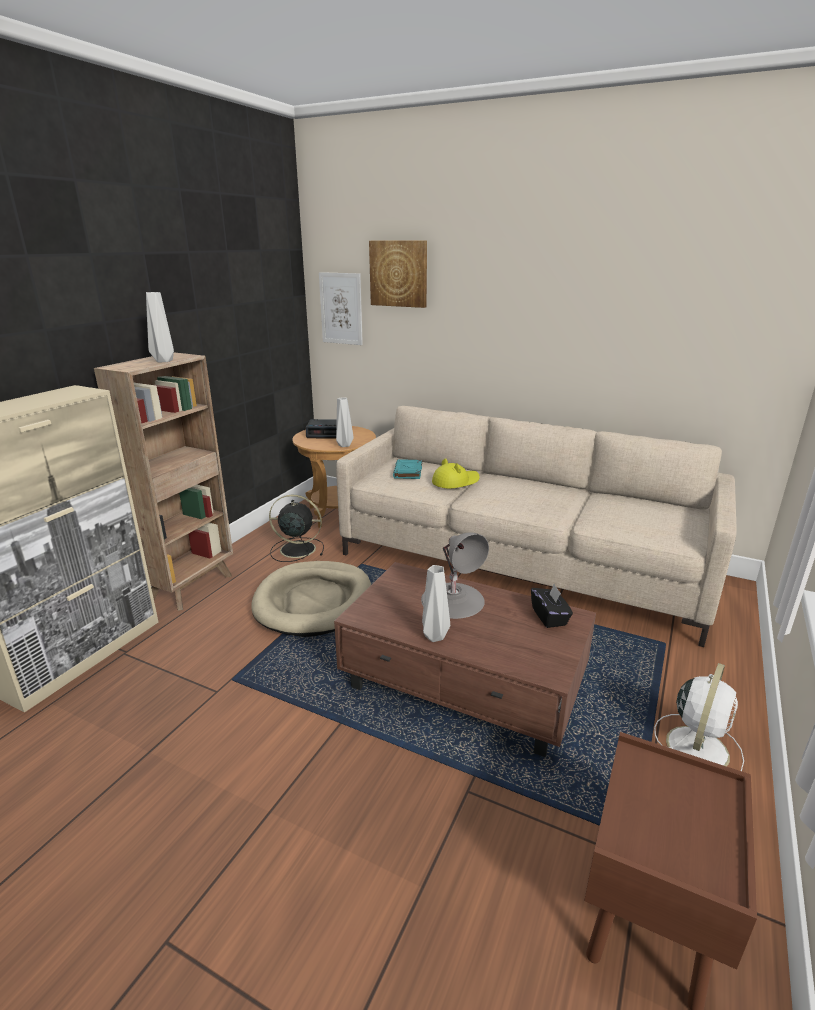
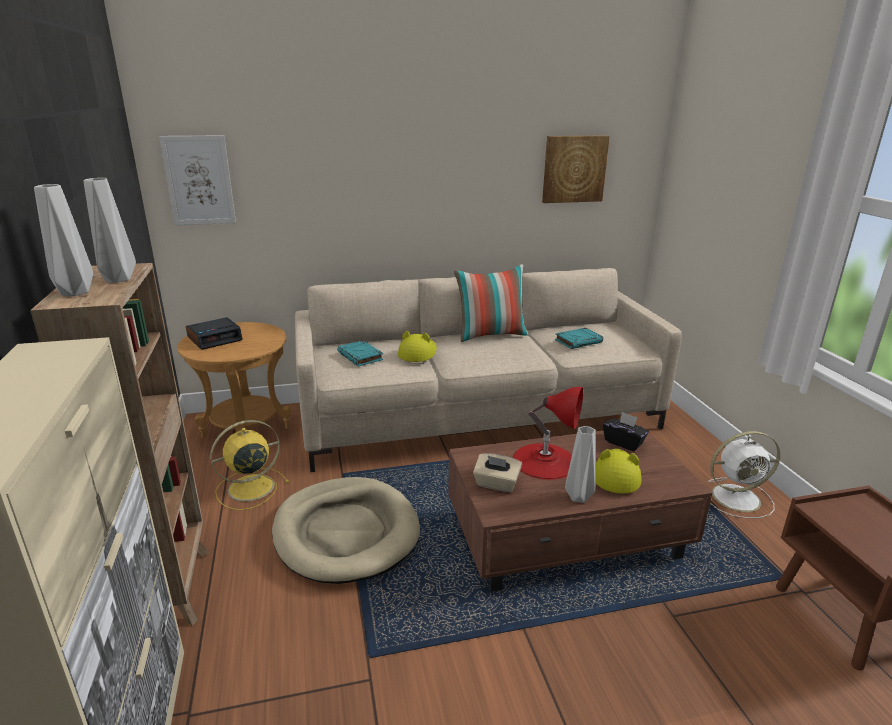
camera: 40 degrees left, 0 degrees up
black fan [269,495,324,562] -> yellow fan [210,420,289,510]
grey vase [336,397,354,447] -> grey vase moved to [34,184,93,296]
picture [369,241,427,308] -> picture moved to [542,135,610,203]
grey table lamp [421,532,489,619] -> red table lamp [513,387,583,480]
white fan [654,663,744,771] -> white fan turned 90 degrees clockwise [708,431,780,518]
none -> pillow [454,264,528,342]
none -> beige tissue box [473,453,522,492]
none -> turquoise book [555,328,603,349]
none -> yellow hat [595,449,641,494]

